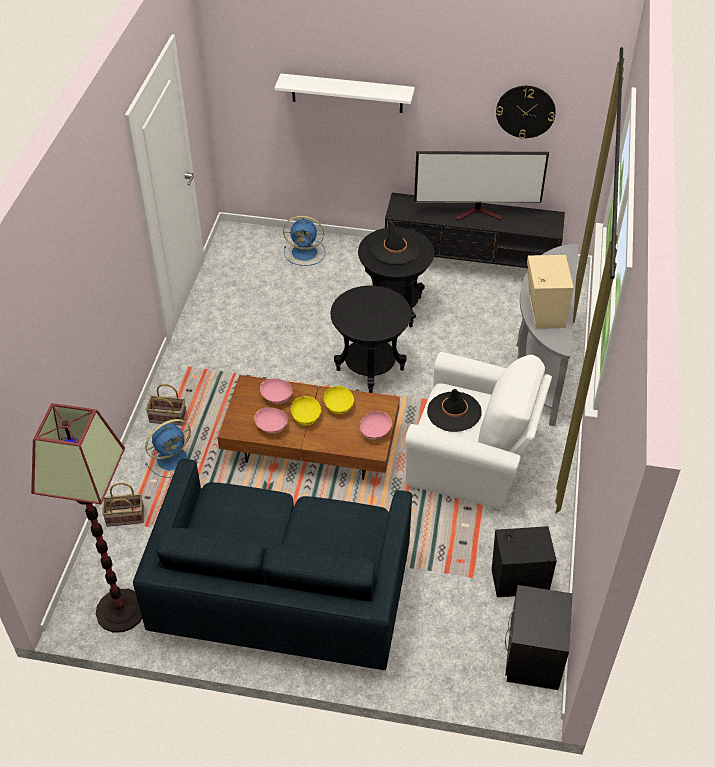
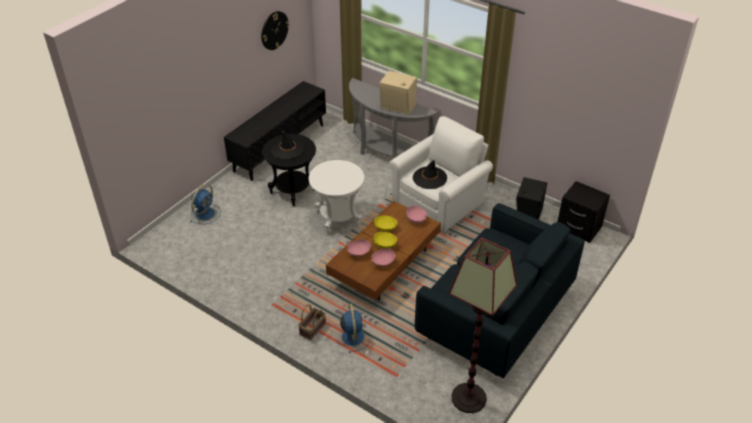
camera: 65 degrees left, 5 degrees down
basket [102,483,144,527] -> none
white shelf [274,73,415,113] -> none
black side table [330,286,411,393] -> white side table [309,160,364,234]
television [414,151,549,221] -> none

